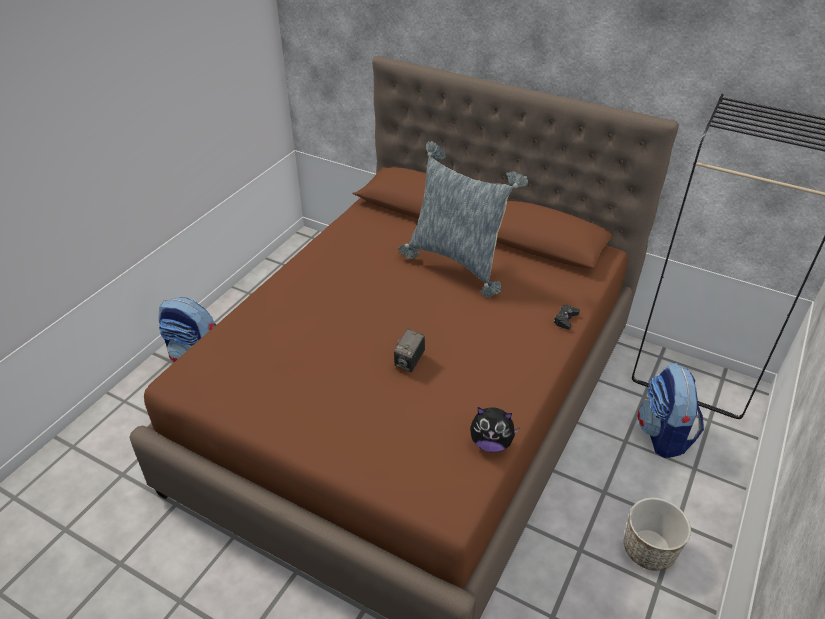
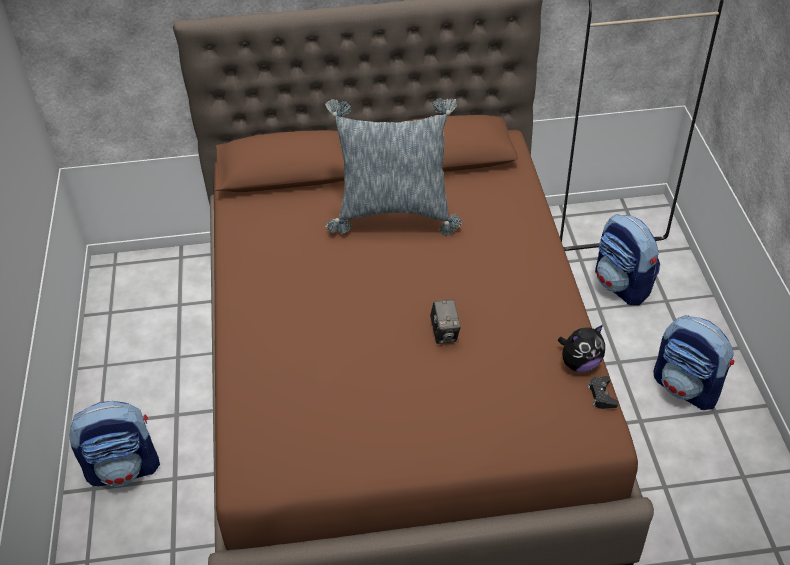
camera: 35 degrees left, 5 degrees up
black game controller [553,305,580,330] -> black game controller moved to [588,376,618,409]
planter [624,498,691,571] -> backpack [653,315,734,410]

